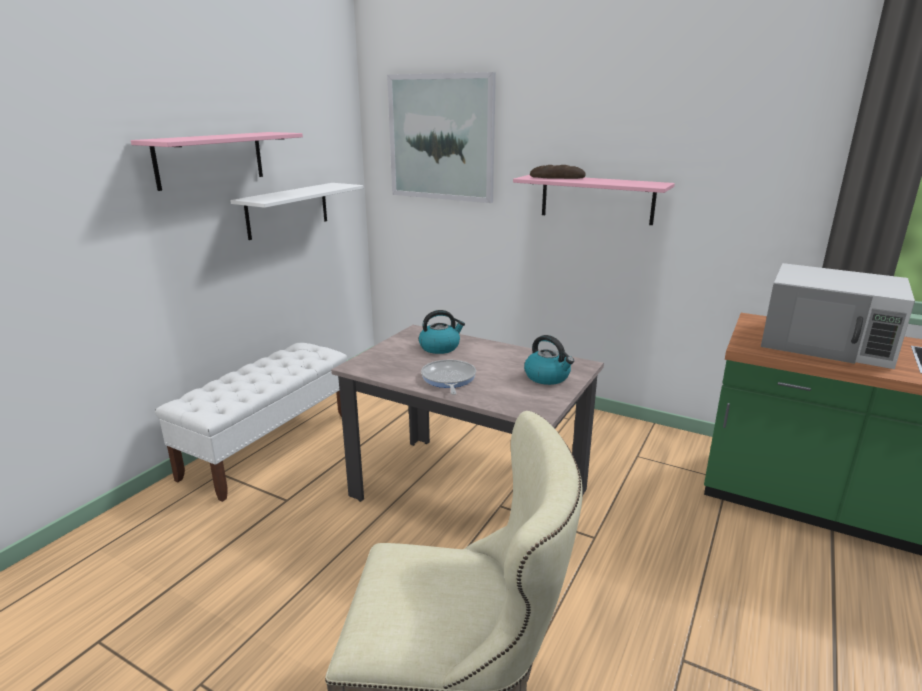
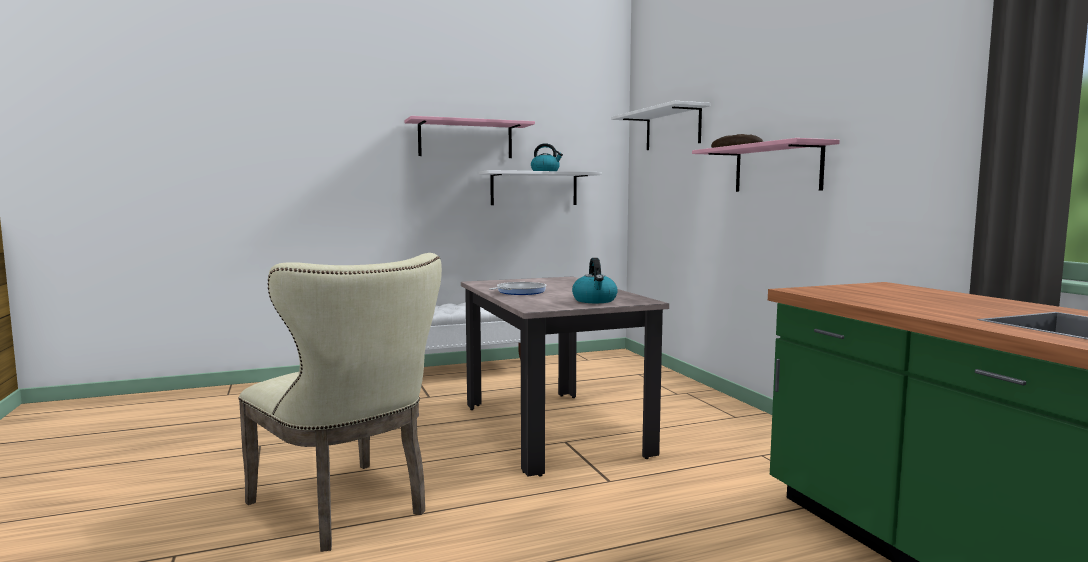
camera: 40 degrees right, 15 degrees down
picture [387,72,496,203] -> white shelf [611,101,710,150]
kettle [419,310,465,354] -> kettle moved to [531,143,563,171]
white microwave [761,263,915,369] -> none

